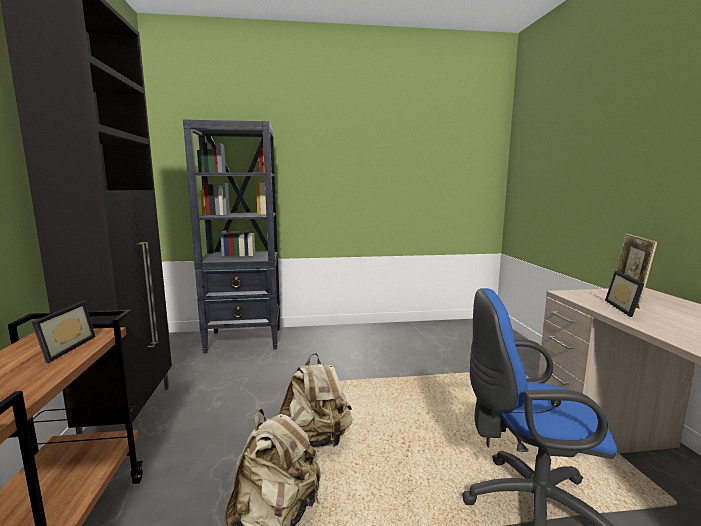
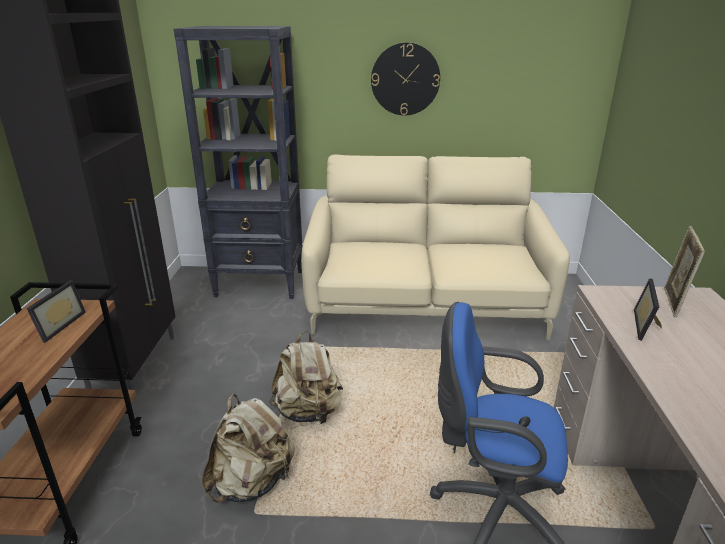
camera: 10 degrees right, 15 degrees up
none -> beige sofa [301,155,570,341]
none -> wall clock [371,42,440,115]

